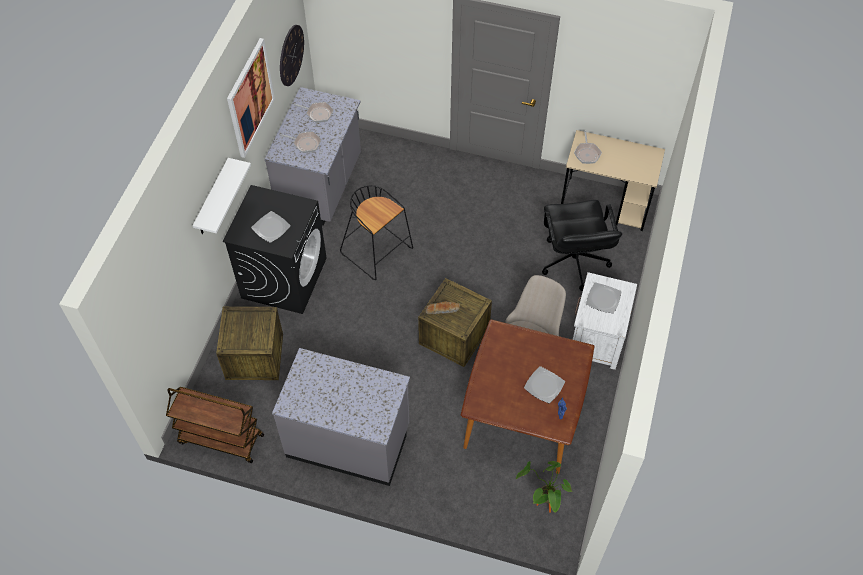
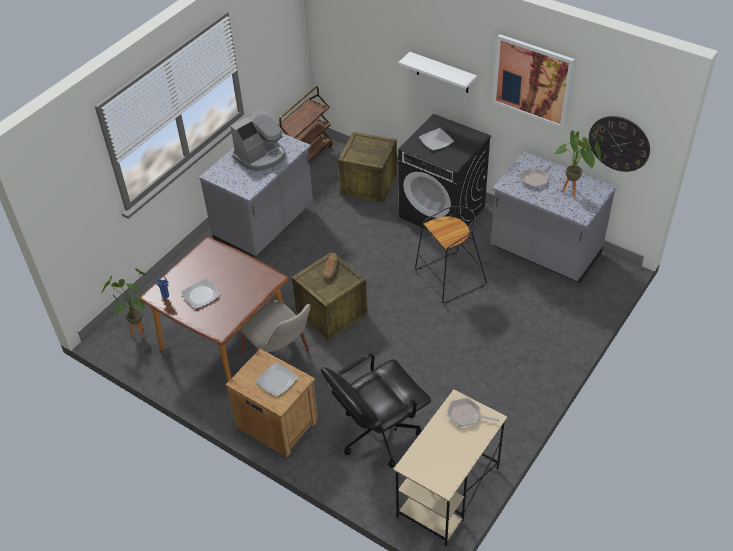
camera: 110 degrees right, 10 degrees down
frying pan [294,102,334,123] -> potted plant [554,127,603,197]
black office chair [542,200,622,291] -> black office chair turned 45 degrees counterclockwise [321,353,431,468]
white nightstand [573,272,637,370] -> brown nightstand [226,349,318,457]
none -> coffee machine [230,109,286,171]

